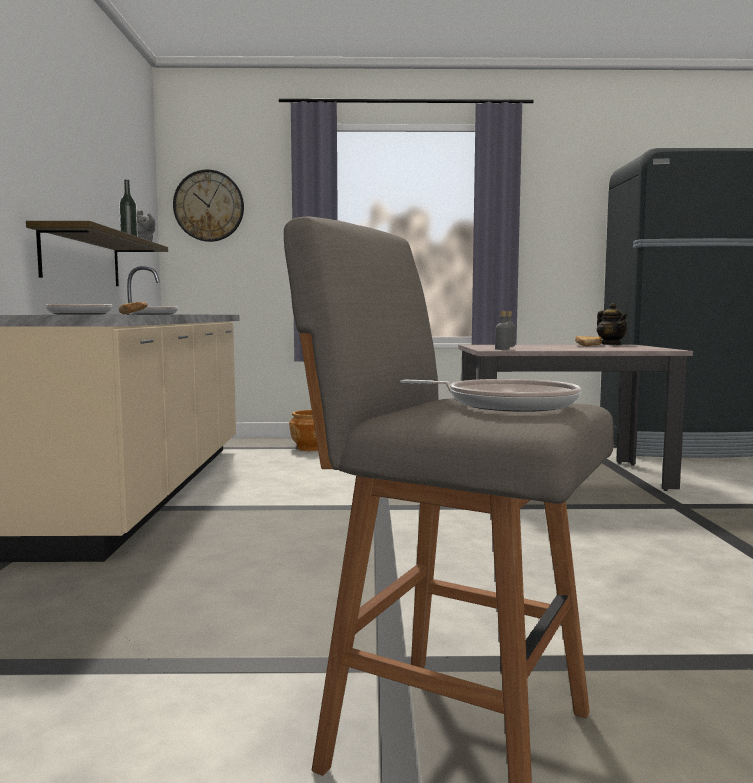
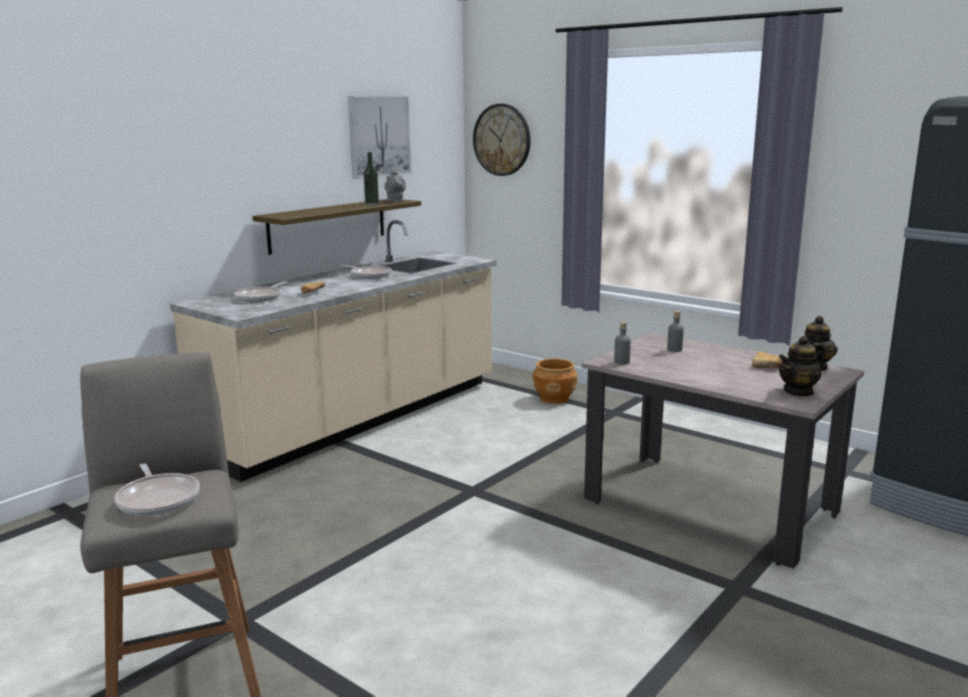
camera: 40 degrees right, 10 degrees up
none -> picture [348,96,411,179]
none -> teapot [779,336,824,397]

